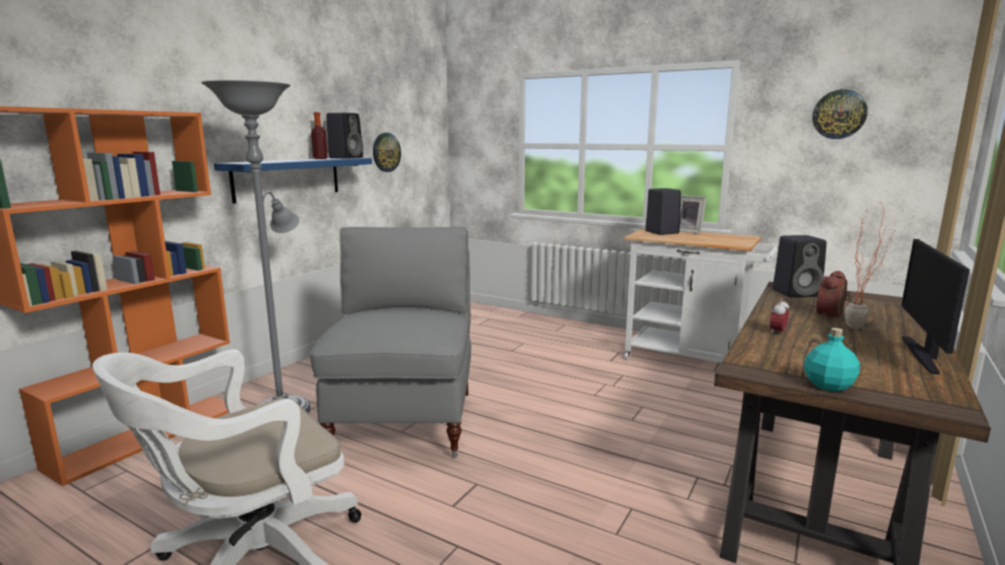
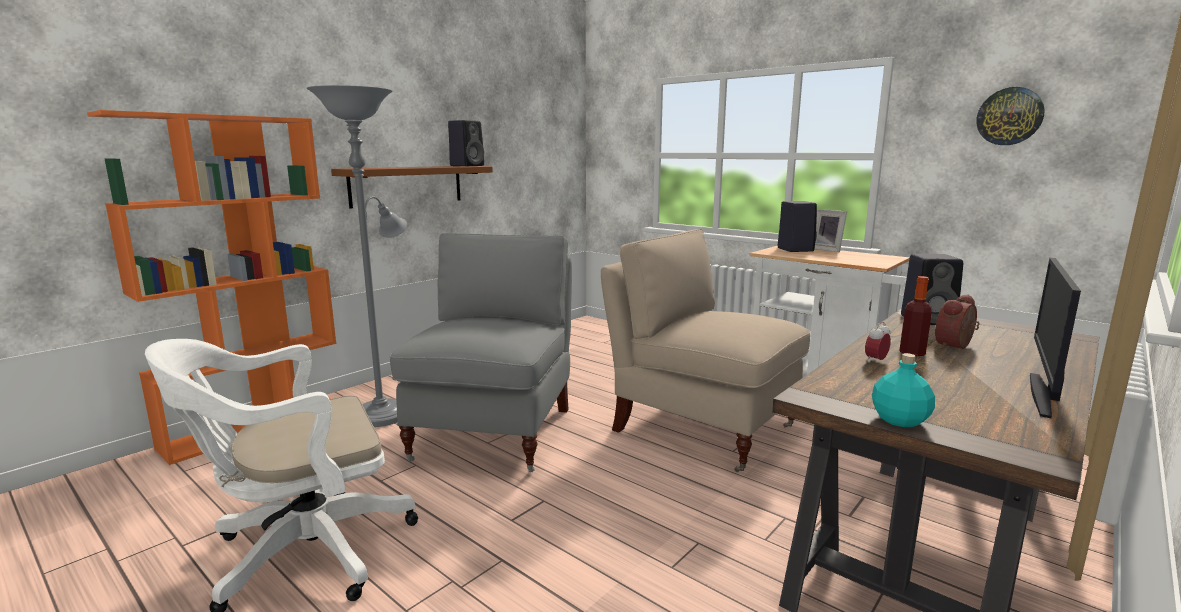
camera: 10 degrees right, 0 degrees up
blue shelf [214,158,372,204] -> brown shelf [331,166,493,209]
bottle [311,112,328,159] -> bottle moved to [899,276,932,357]
wall clock [373,133,401,172] -> none
potted plant [845,202,894,330] -> none
none -> beige chair [601,229,811,472]

